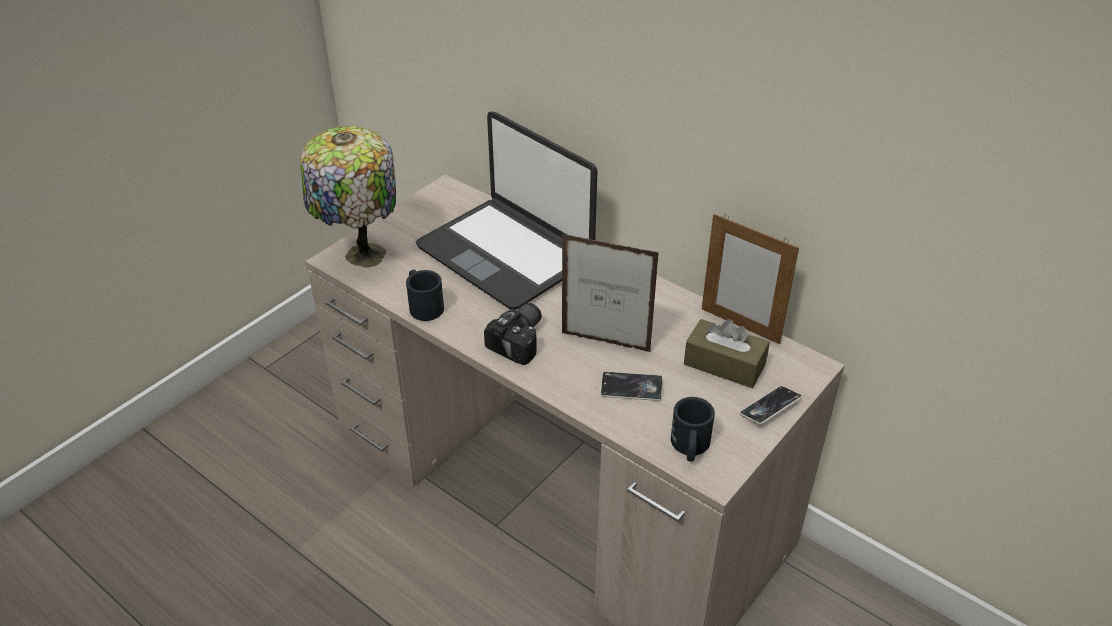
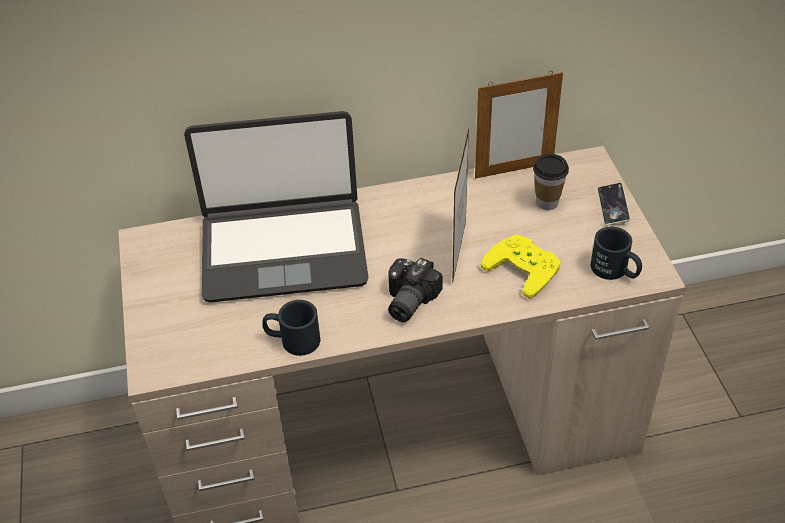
camera: 50 degrees left, 5 degrees up
table lamp [300,126,396,268] -> none
camera [484,303,542,365] -> camera turned 135 degrees counterclockwise [388,258,443,322]
picture frame [562,234,659,352] -> picture frame turned 45 degrees counterclockwise [452,129,469,284]
phone [600,371,663,401] -> yellow game controller [481,234,561,299]
brown tissue box [684,319,770,388] -> cup [533,154,569,210]

